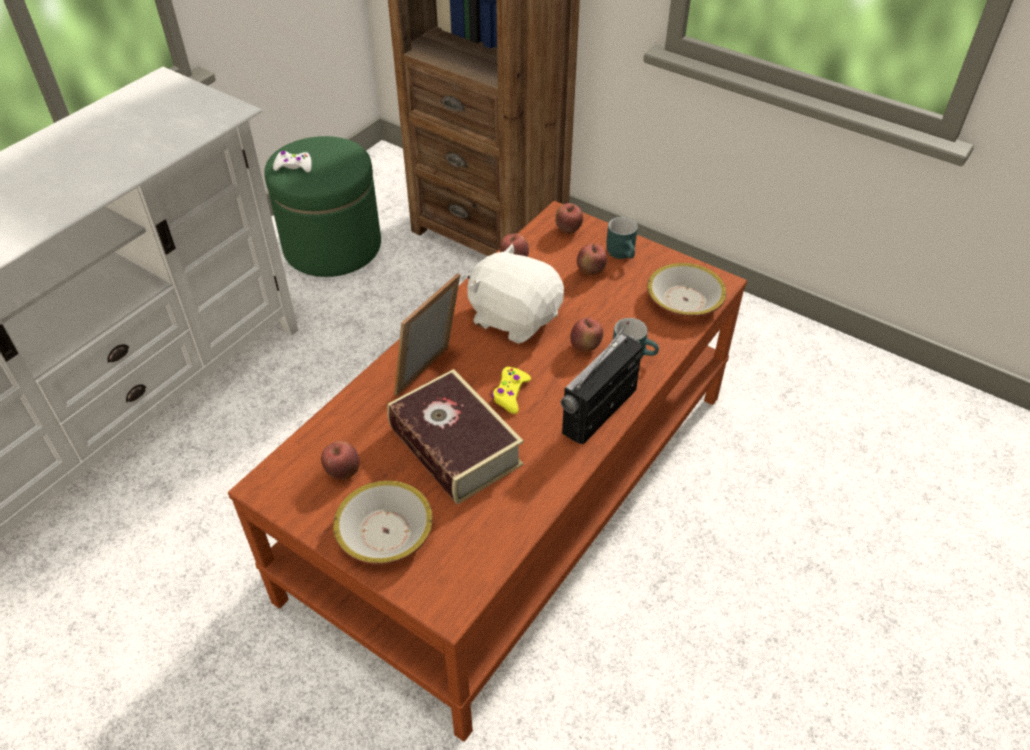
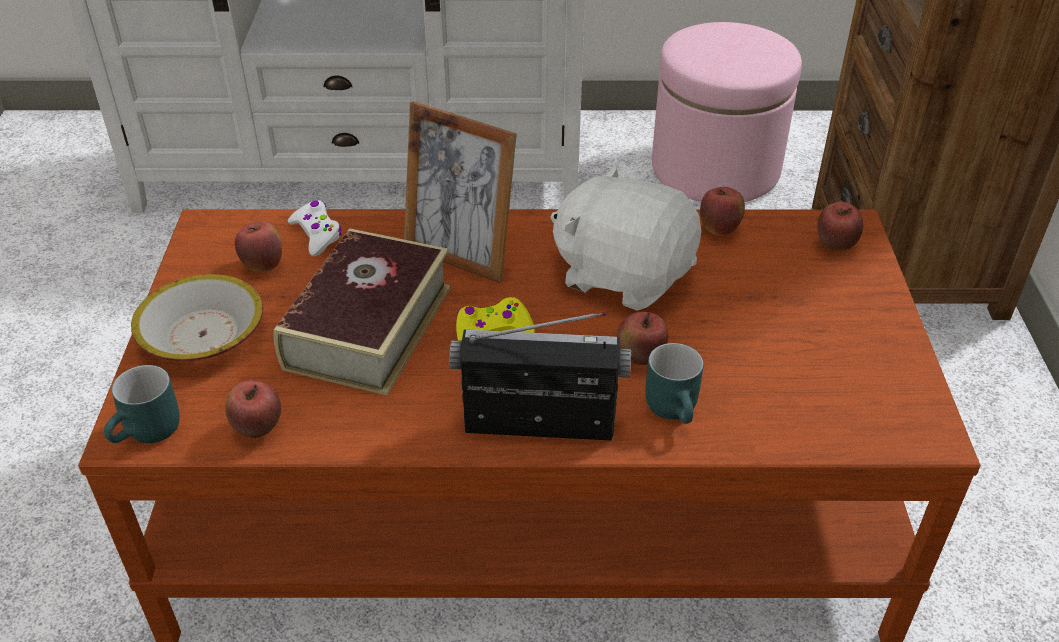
camera: 55 degrees right, 5 degrees down
green ottoman [264,136,381,277] -> pink ottoman [652,22,802,202]
white game controller [273,151,312,172] -> white game controller moved to [288,200,342,256]
picture frame [394,273,460,396] -> picture frame turned 150 degrees counterclockwise [404,101,517,284]
white plush toy [467,244,564,344] -> white plush toy turned 60 degrees counterclockwise [551,165,701,311]
apple [577,244,607,275] -> apple moved to [225,380,281,438]
turquoise mug [606,217,638,259] -> turquoise mug moved to [104,365,180,443]
bowl [647,263,727,317] -> none

